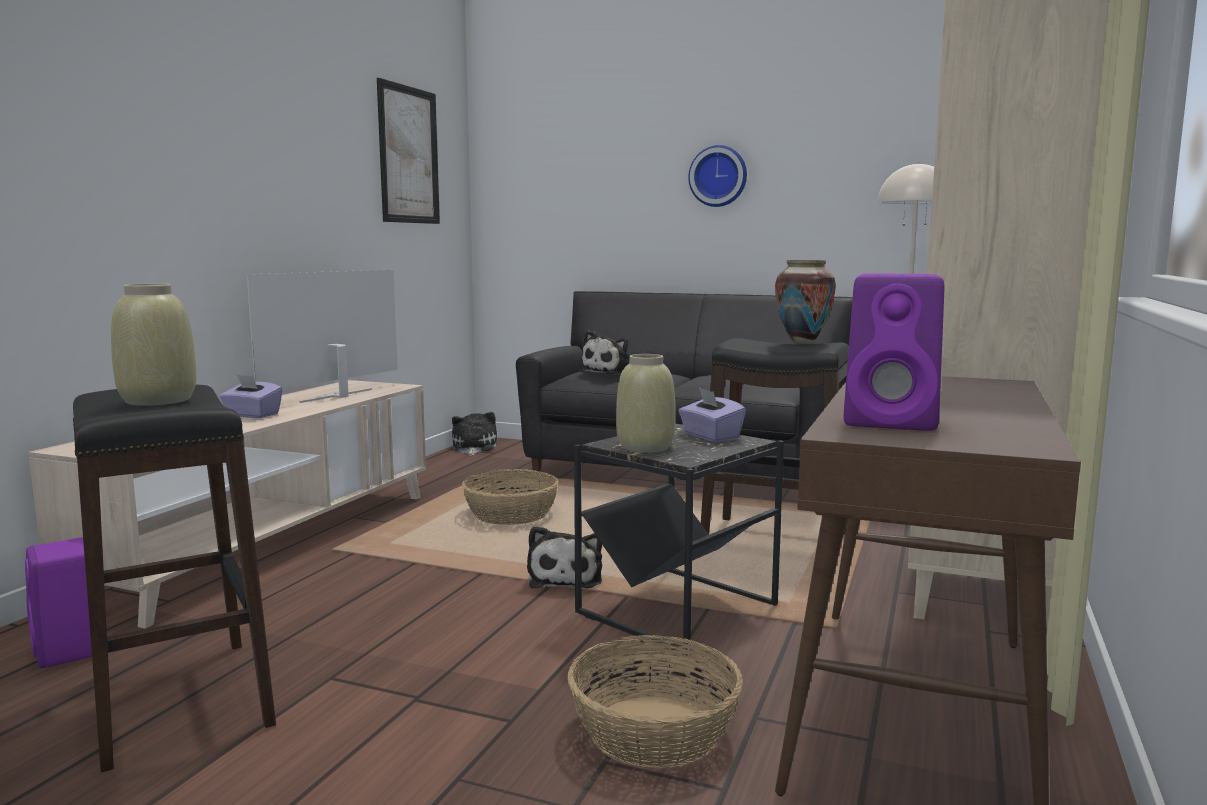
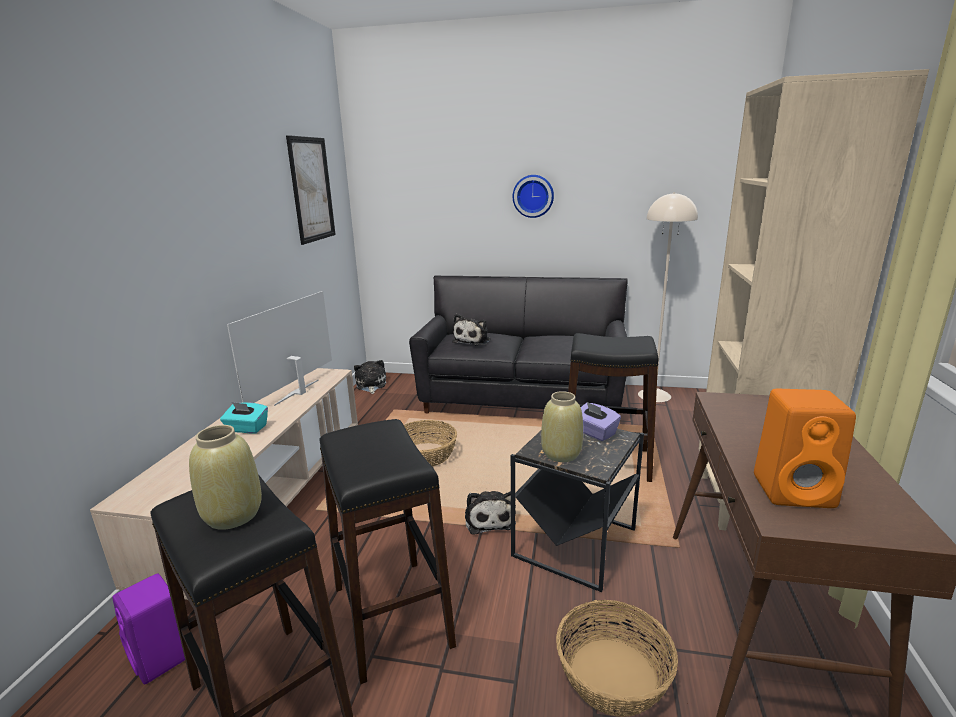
camera: 10 degrees left, 10 degrees up
purple tissue box [219,374,283,418] -> turquoise tissue box [220,402,268,433]
vase [775,260,836,344] -> none
purple speaker [844,273,944,431] -> orange speaker [754,389,856,508]
none -> black stool [320,419,456,684]

